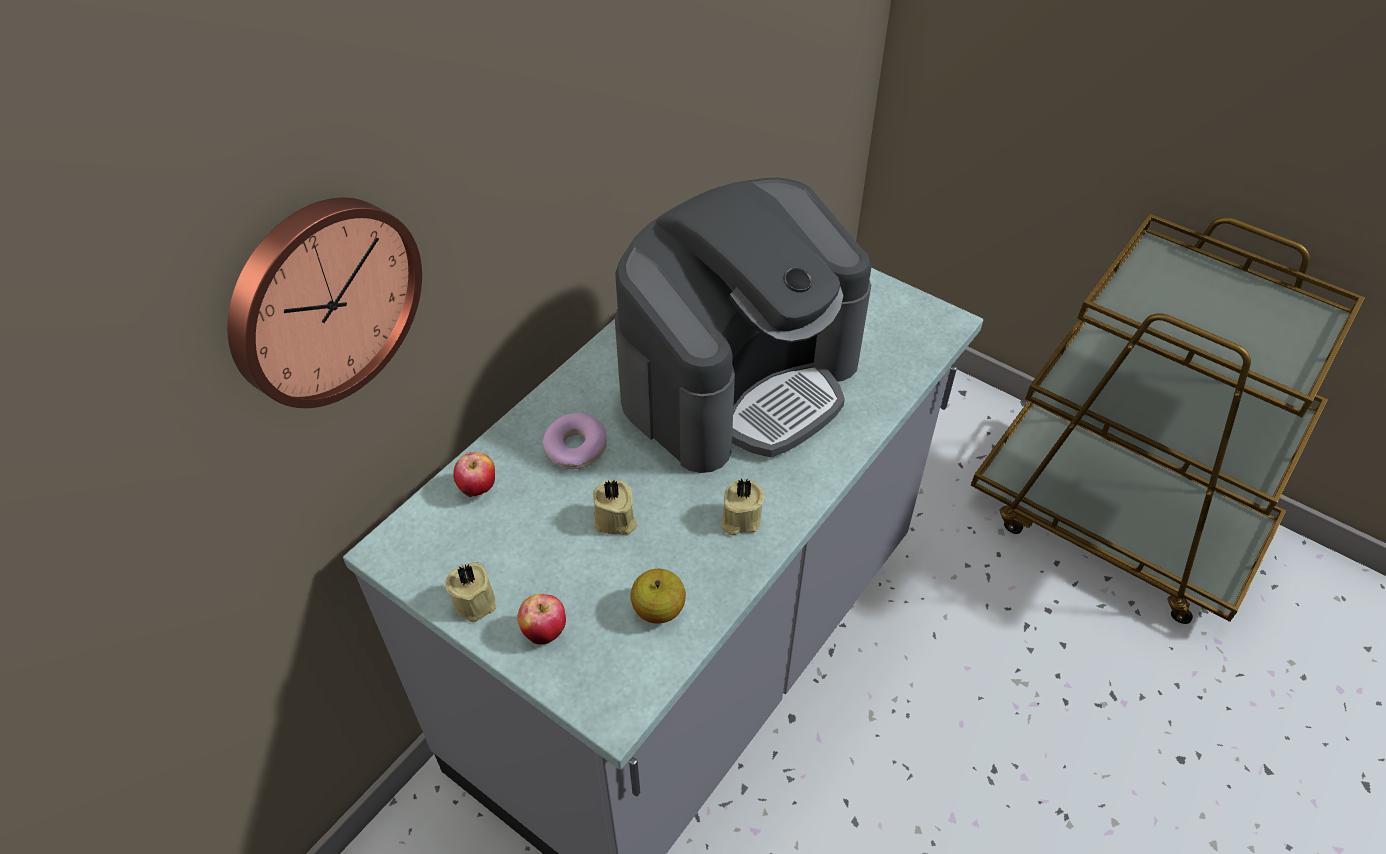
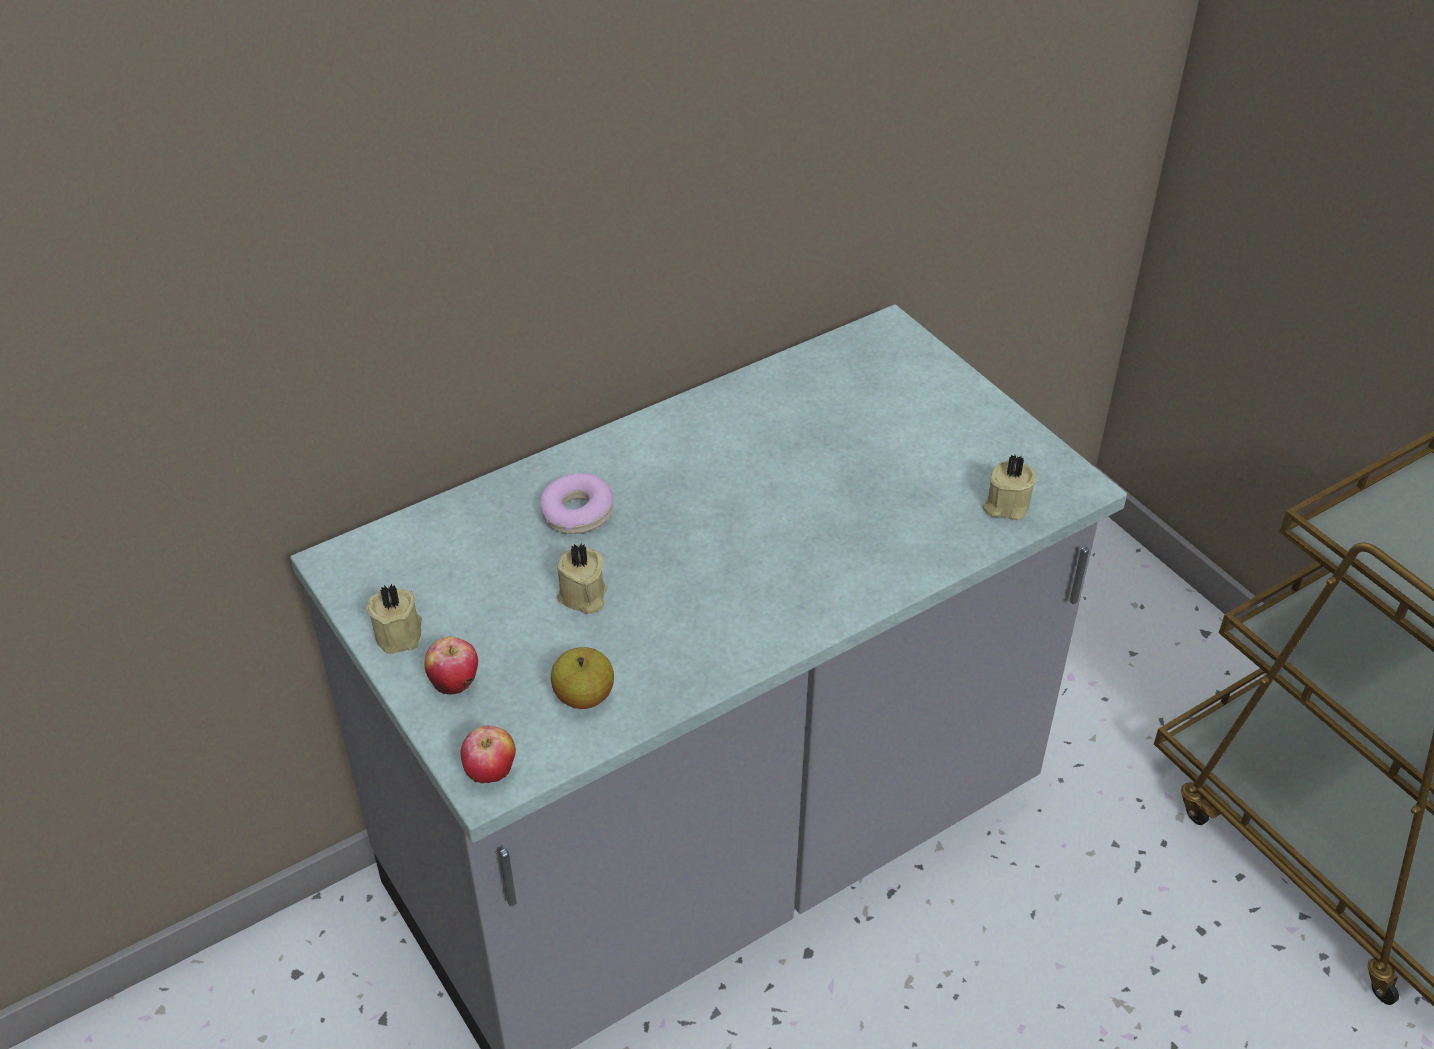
camera: 20 degrees right, 5 degrees down
wall clock [227,198,422,408] -> none
apple [453,452,495,497] -> apple moved to [461,726,516,783]
coffee machine [615,178,872,473] -> none
beige candle [721,479,765,535] -> beige candle moved to [982,455,1036,520]

